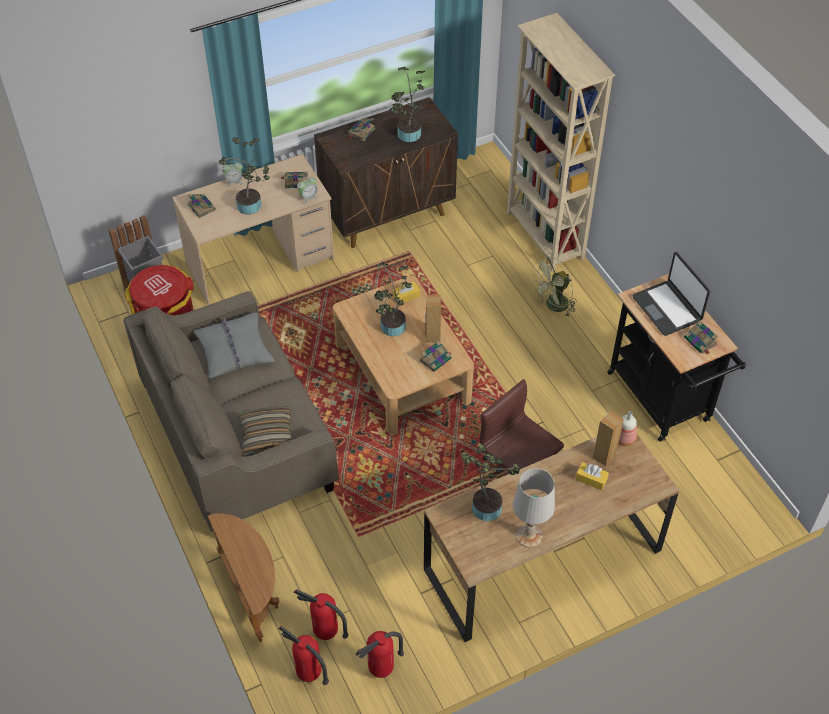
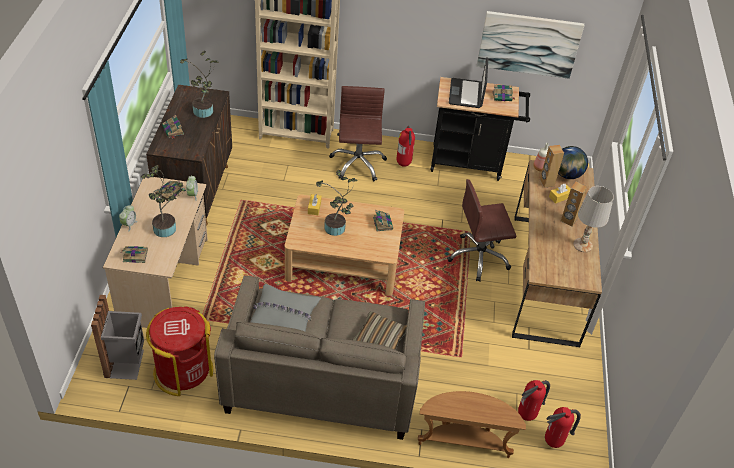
camera: 60 degrees left, 5 degrees down
fire extinguisher [356,631,404,678] -> fire extinguisher moved to [396,126,415,167]
brown speaker [425,295,441,343] -> brown speaker moved to [561,182,587,226]
potted plant [462,443,520,521] -> none
green fan [531,256,576,317] -> brown office chair [329,86,387,181]
laptop [632,252,710,336] -> laptop turned 90 degrees clockwise [449,57,488,108]
none -> picture [477,11,584,79]
none -> globe [558,146,588,179]

